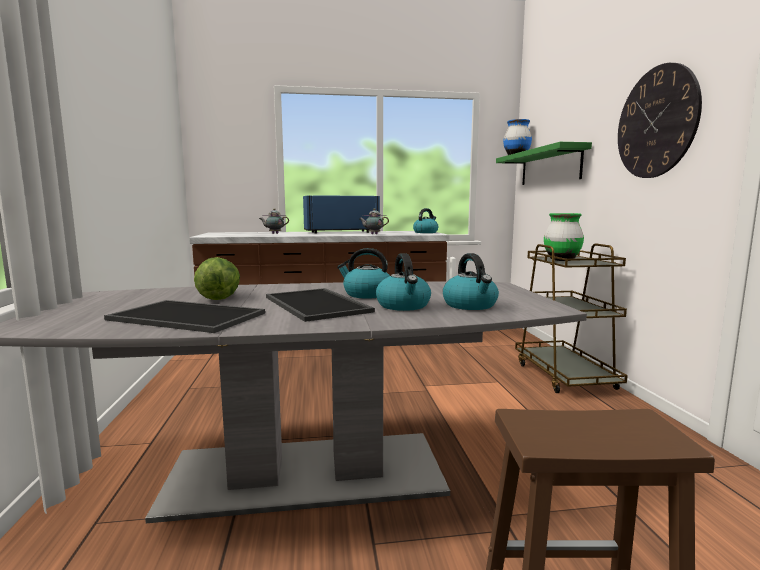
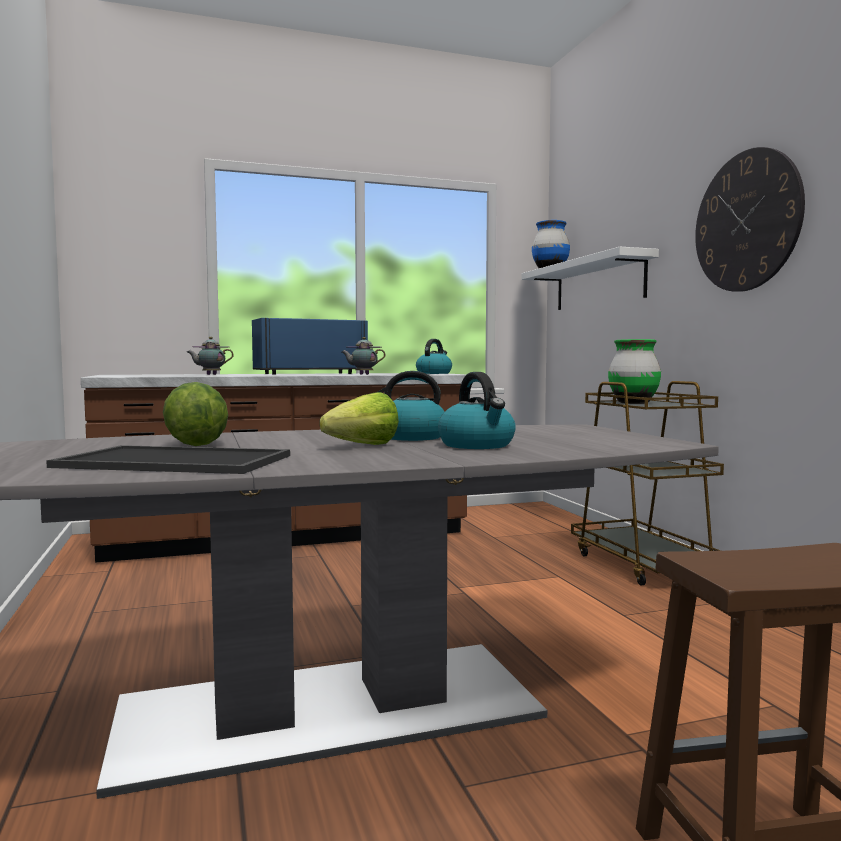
camera: 10 degrees left, 5 degrees down
tray [266,288,375,322] -> lettuce [320,392,399,445]
kettle [443,253,499,310] -> none
green shelf [496,142,592,185] -> white shelf [521,247,659,310]

